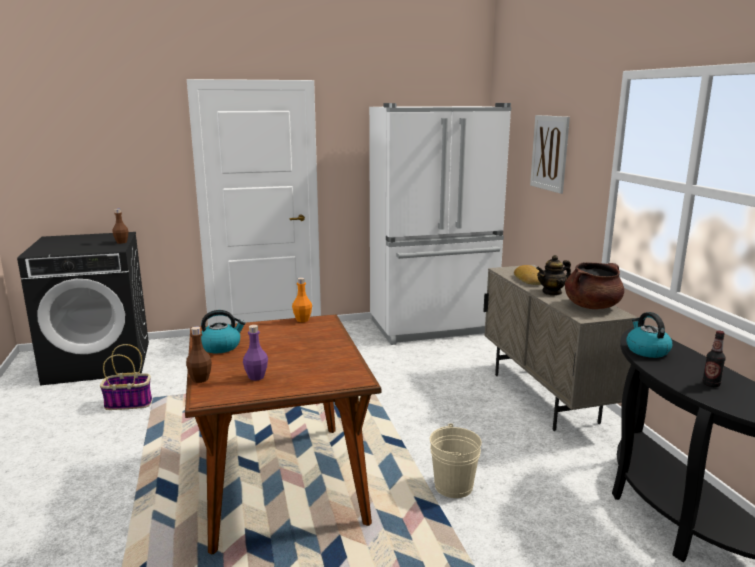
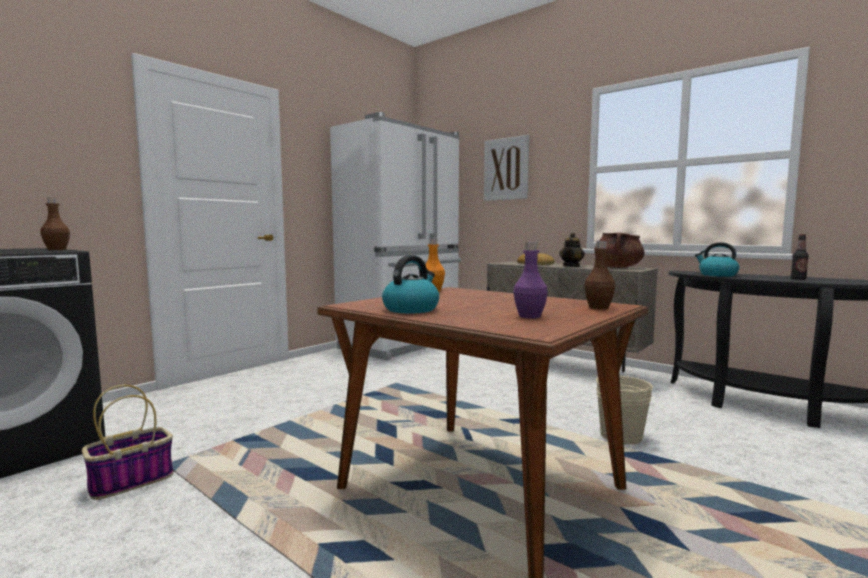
camera: 35 degrees left, 10 degrees down
brown bottle [186,327,212,383] -> brown bottle moved to [584,241,615,309]

